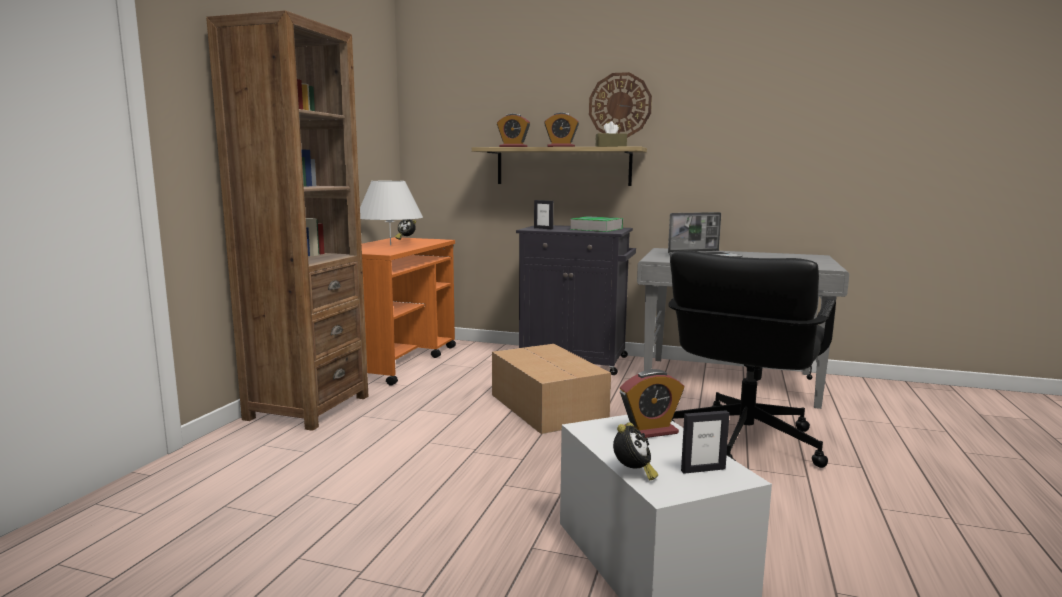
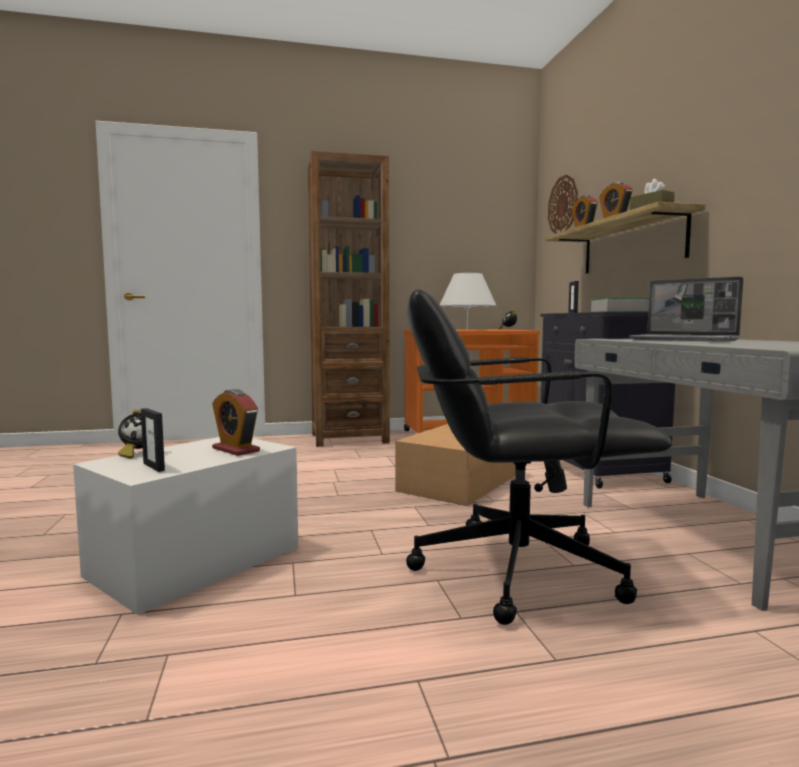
camera: 60 degrees right, 5 degrees down
wall clock [589,72,652,138] -> wall clock moved to [548,174,578,234]

